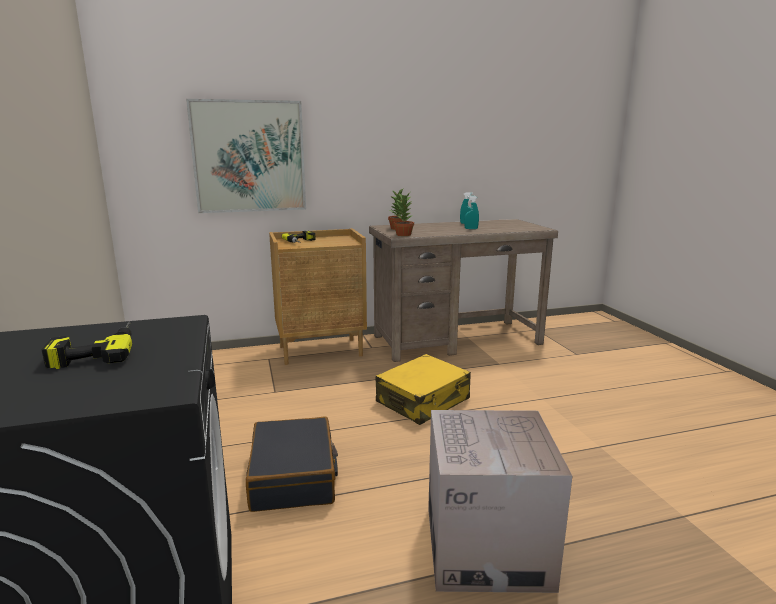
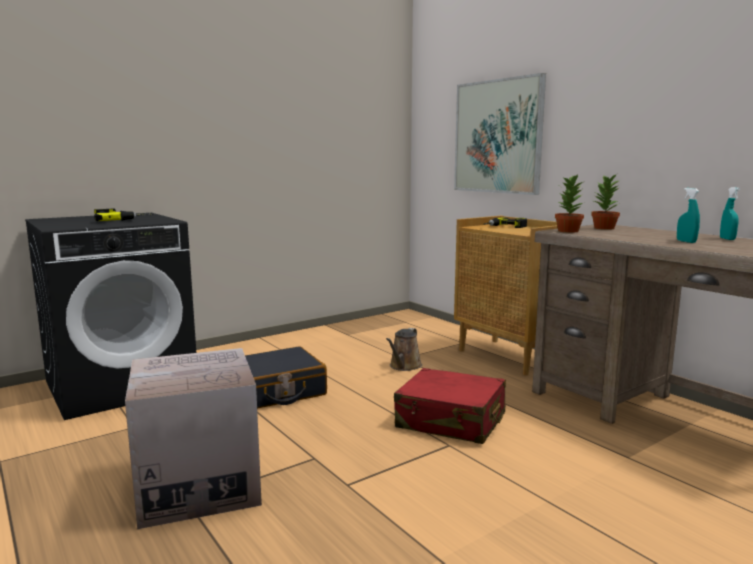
camera: 70 degrees right, 5 degrees down
yellow suitcase [376,354,471,425] -> red suitcase [394,368,506,444]
none -> brown watering can [386,328,422,371]

